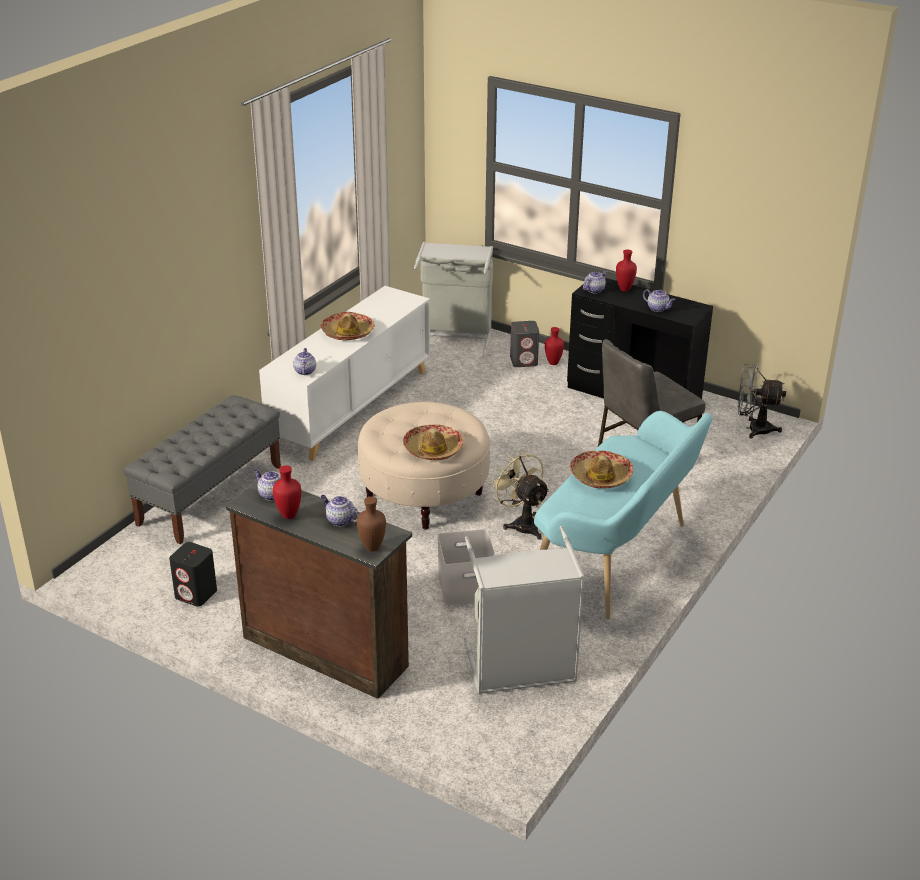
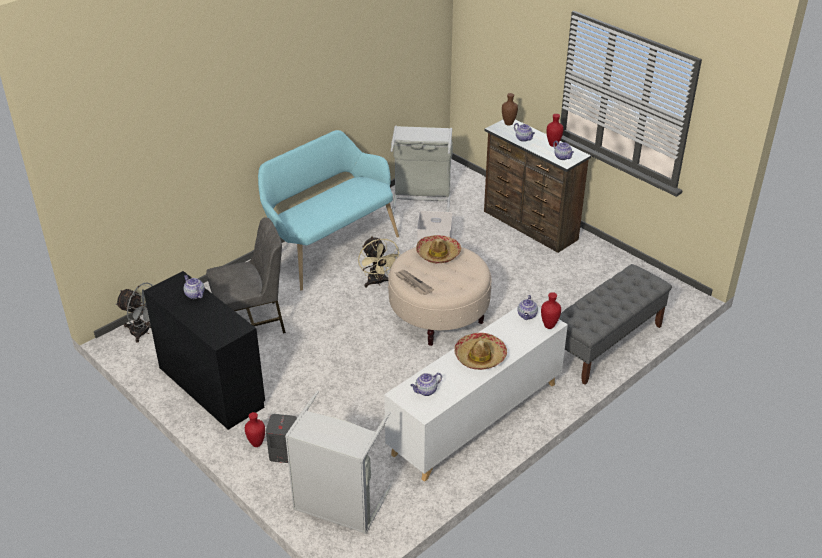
camera: 165 degrees left, 5 degrees up
black speaker [169,542,217,606] -> none
hat [570,451,633,489] -> none
teapot [583,271,607,293] -> teapot moved to [410,373,442,396]
red vase [616,250,637,291] -> red vase moved to [541,292,561,329]
none -> newspaper [395,270,434,295]

